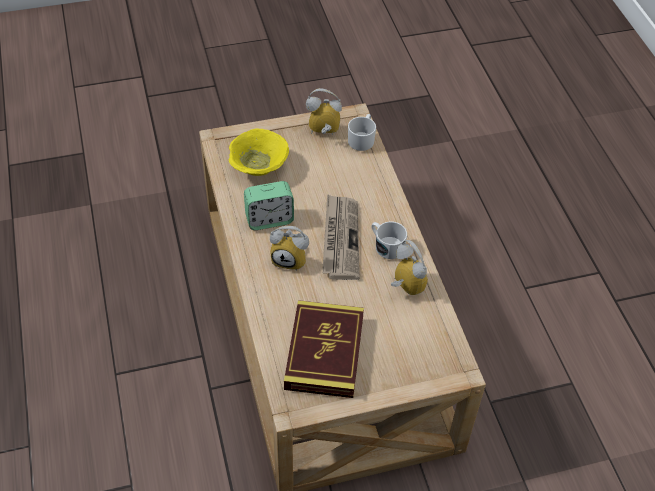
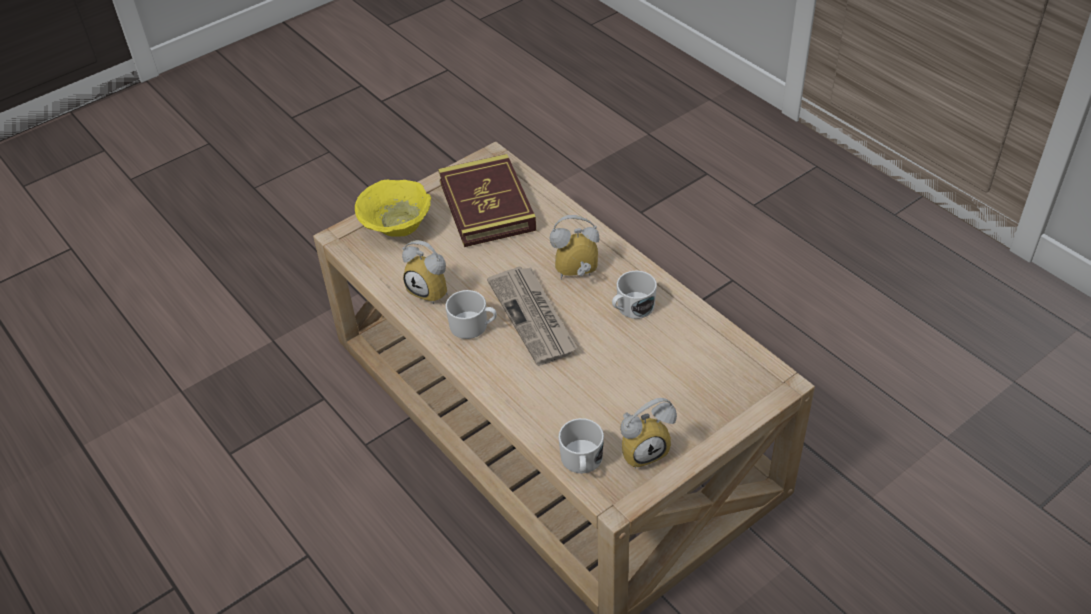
camera: 160 degrees right, 5 degrees down
yellow bowl [229,128,289,176] -> yellow bowl moved to [355,180,431,237]
alarm clock [244,181,294,230] -> white mug [612,271,657,319]

